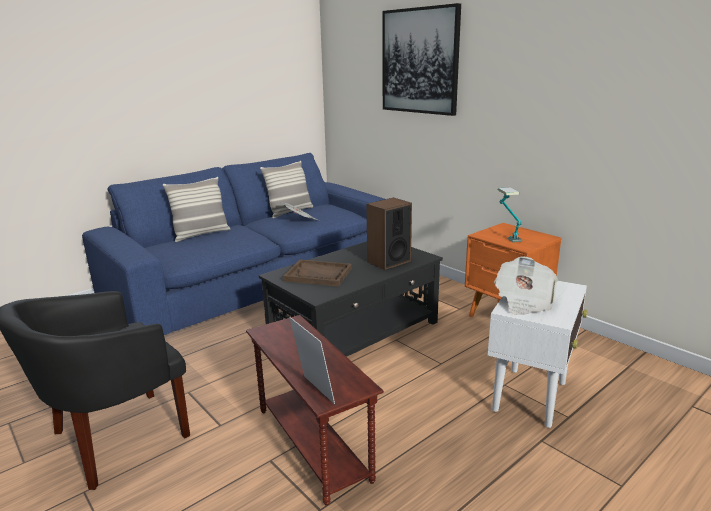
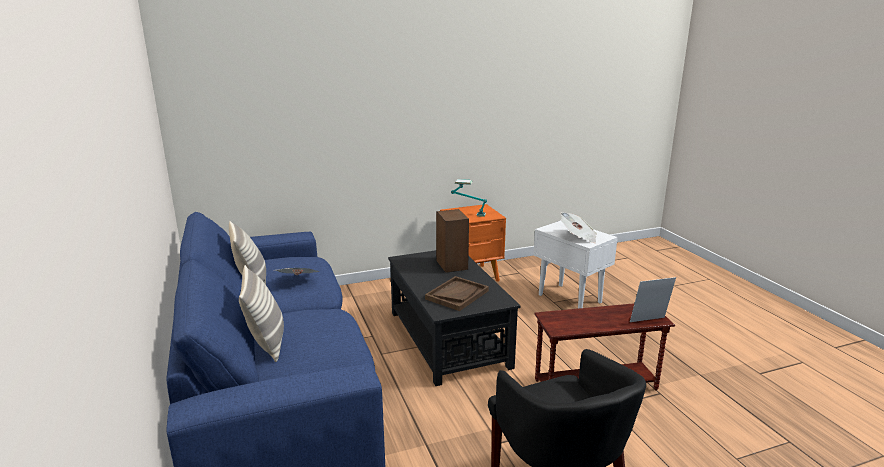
camera: 70 degrees left, 0 degrees up
picture [382,3,461,116] -> none

